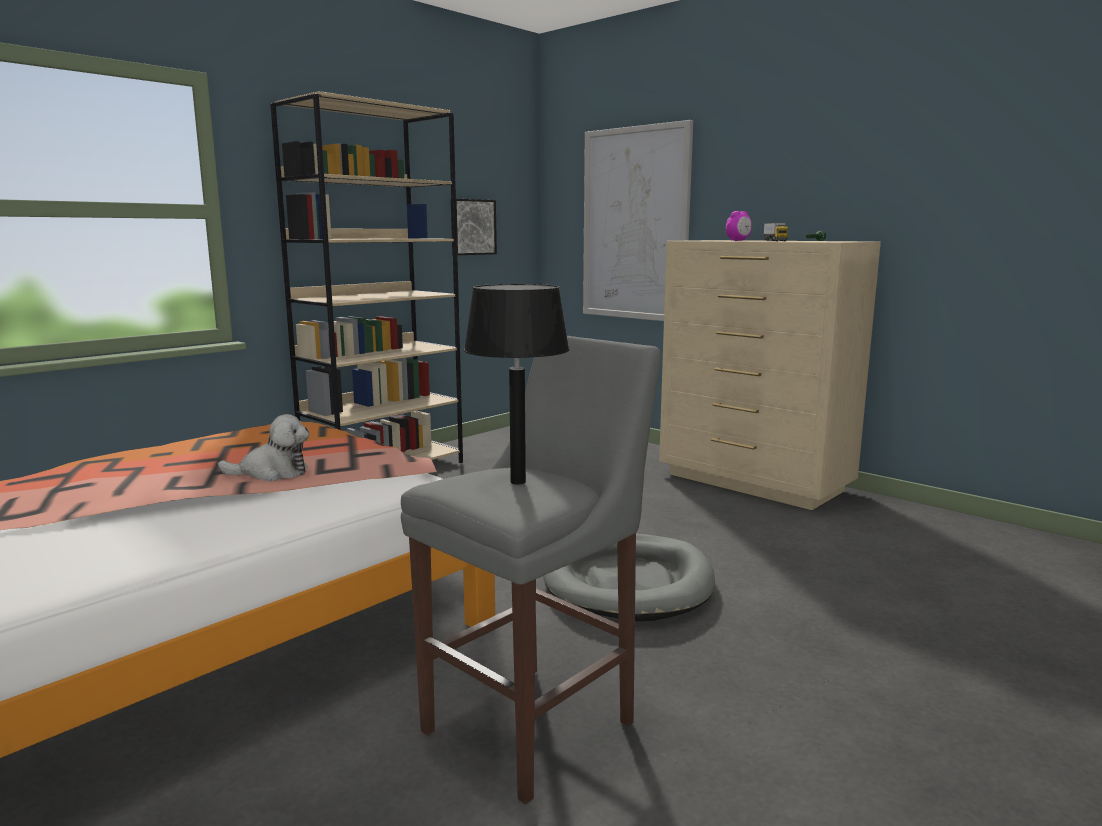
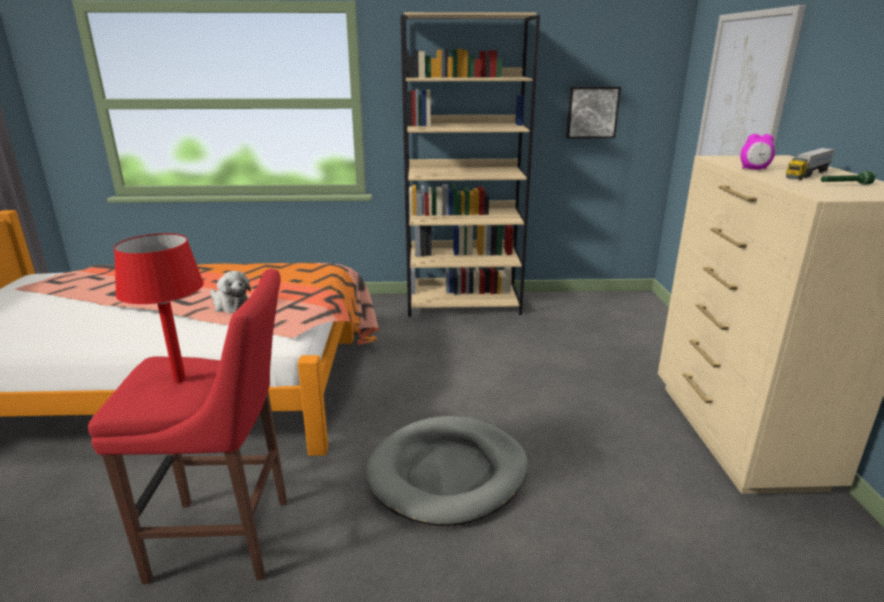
camera: 45 degrees right, 10 degrees up
grey stool [401,336,661,804] -> red stool [88,269,287,584]
black table lamp [464,284,570,485] -> red table lamp [114,233,204,383]

